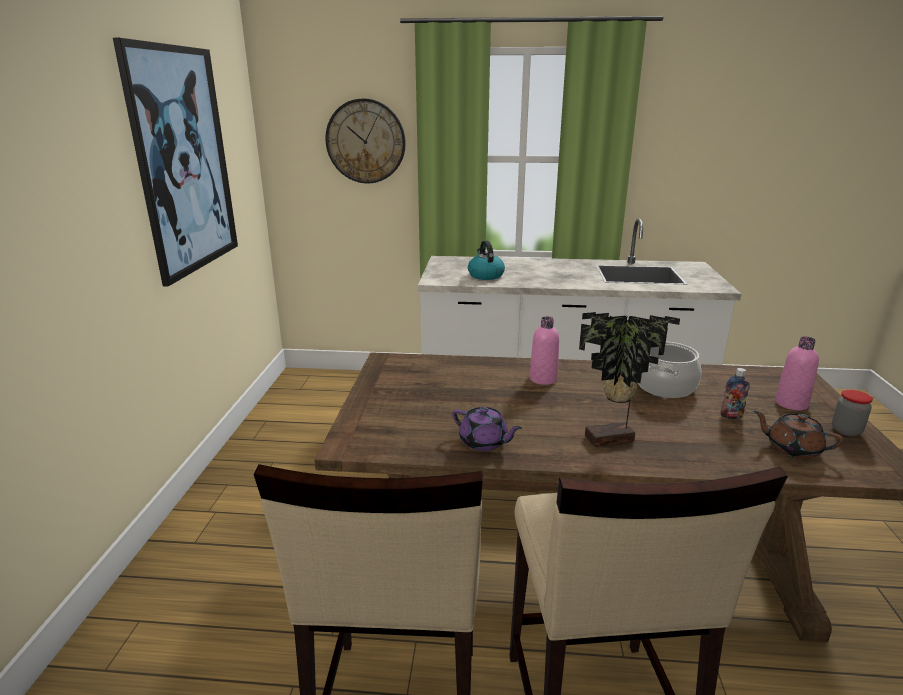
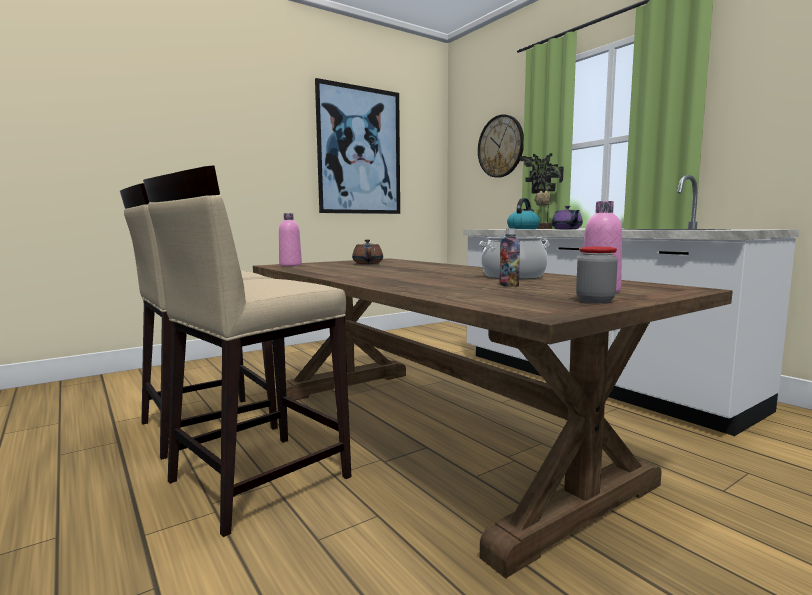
camera: 50 degrees right, 15 degrees down
purple teapot [452,407,522,451] -> purple teapot moved to [551,206,583,229]
pink bottle [529,316,559,385] -> pink bottle moved to [279,213,302,266]
potted plant [579,312,680,447] -> potted plant moved to [520,153,564,229]
brown teapot [753,411,843,459] -> brown teapot moved to [352,239,383,264]

